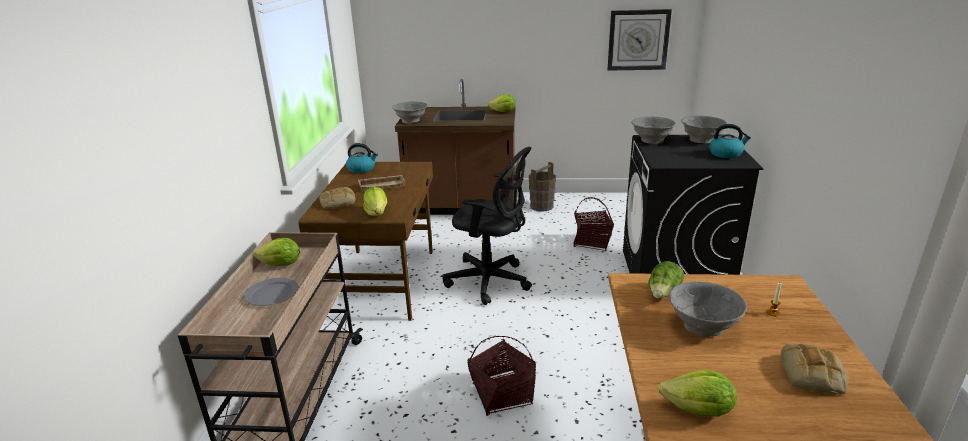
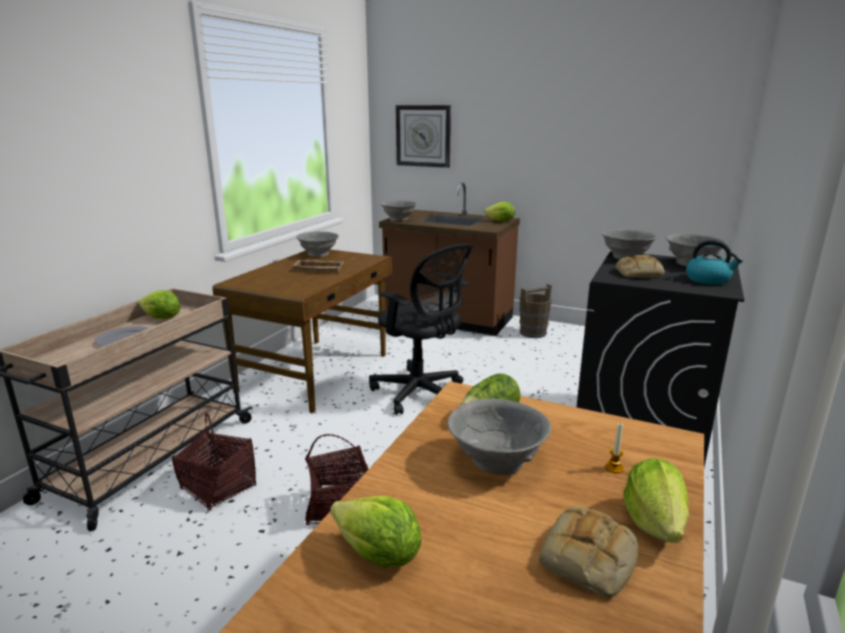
camera: 20 degrees right, 5 degrees down
bread [320,187,356,209] -> bread moved to [616,255,665,278]
kettle [346,143,378,173] -> grey bowl [296,231,339,257]
lettuce [363,187,387,216] -> lettuce moved to [623,458,689,543]
basket [573,197,614,251] -> basket moved to [172,413,256,511]
wall clock [608,9,672,70] -> wall clock moved to [396,105,451,168]

